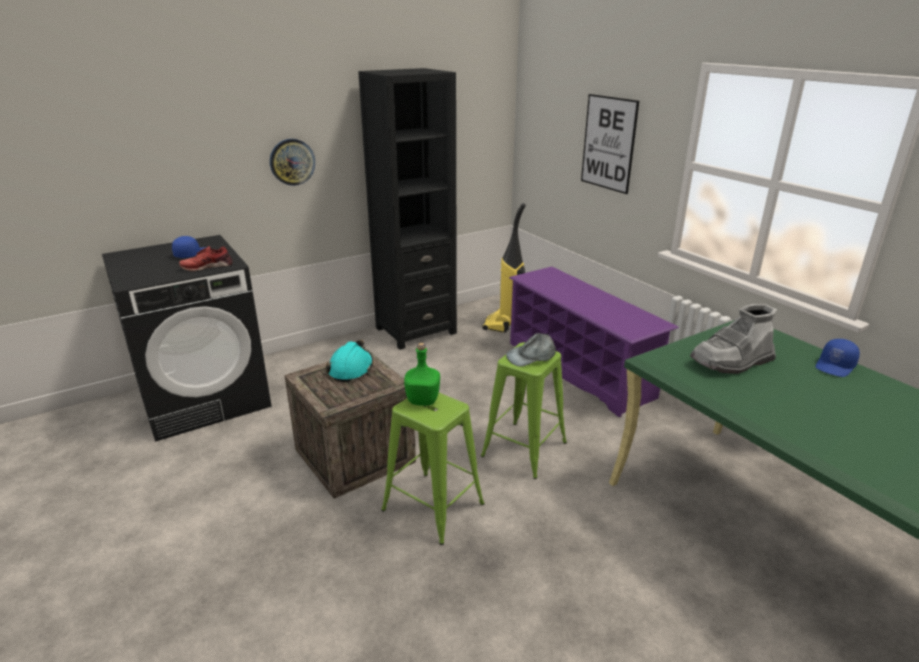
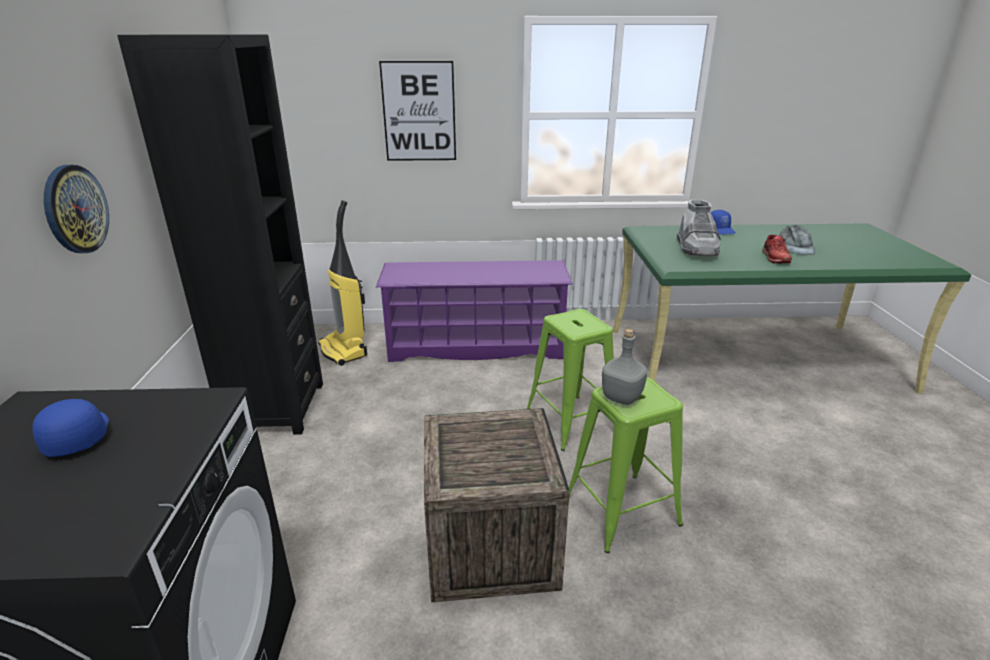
camera: 60 degrees left, 0 degrees up
red shoe [179,246,233,271] -> red shoe moved to [762,235,792,264]
turquoise hard hat [326,340,373,382] -> none
green bottle [404,343,440,406] -> grey bottle [602,329,648,405]
grey cap [506,333,556,367] -> grey cap moved to [779,225,815,255]

